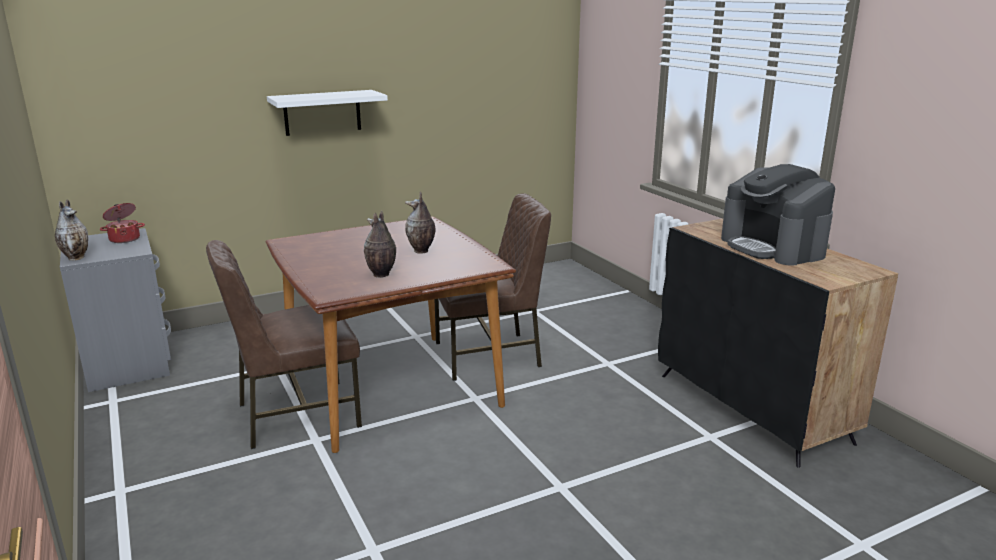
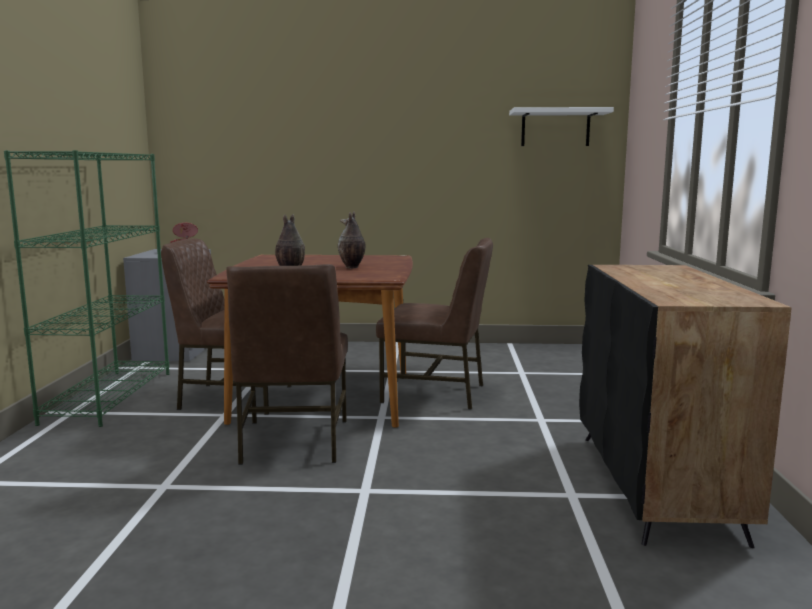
camera: 30 degrees right, 10 degrees down
vase [55,200,88,261] -> none
white shelf [267,90,388,136] -> white shelf moved to [509,107,614,146]
coffee machine [721,164,835,266] -> none
none -> green bookcase [4,150,169,427]
none -> brown chair [226,264,348,465]

